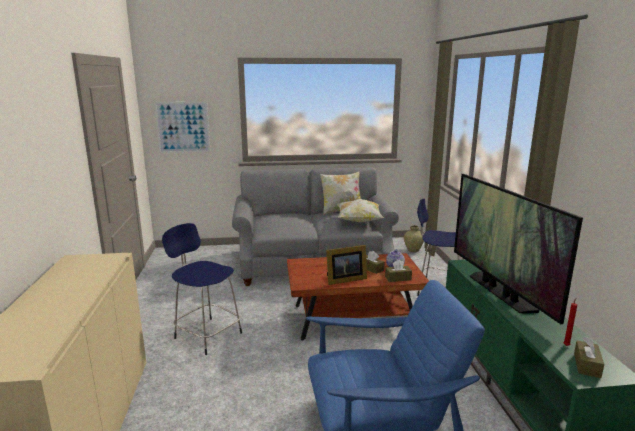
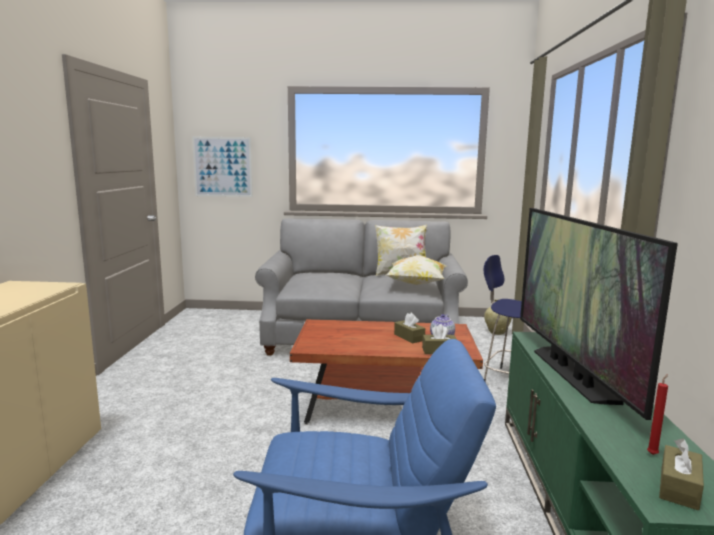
camera: 10 degrees right, 5 degrees down
blue stool [162,223,242,355] -> none
picture frame [326,245,367,285] -> none

